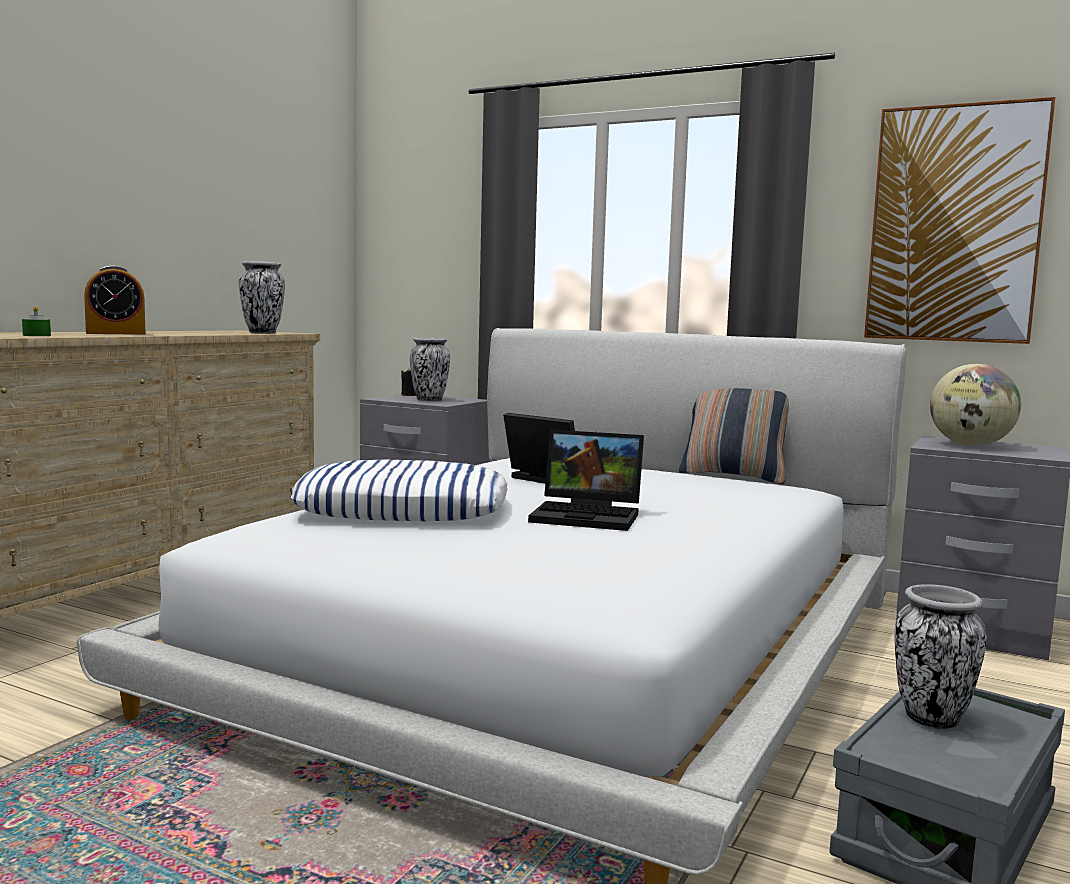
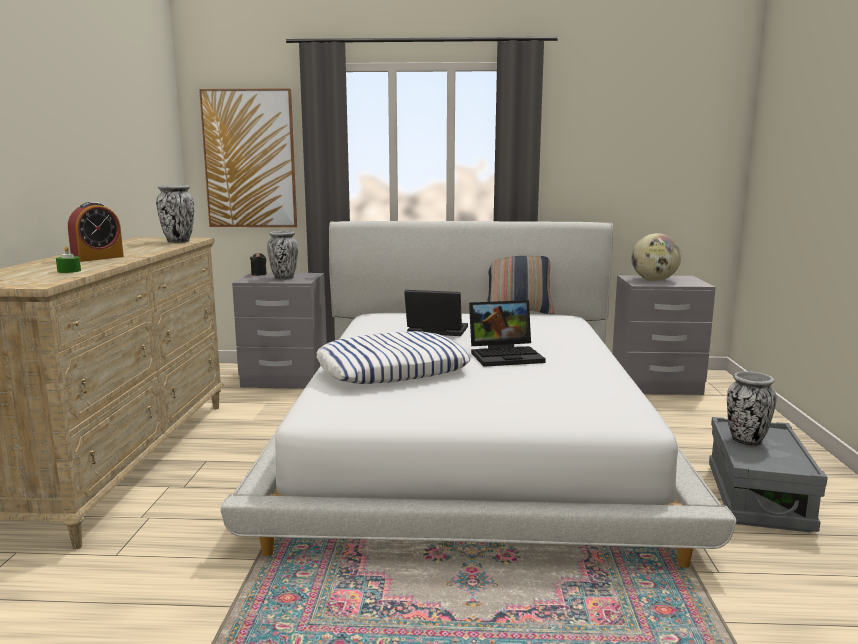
camera: 25 degrees left, 5 degrees up
picture [864,97,1055,344] -> picture moved to [199,88,297,227]

